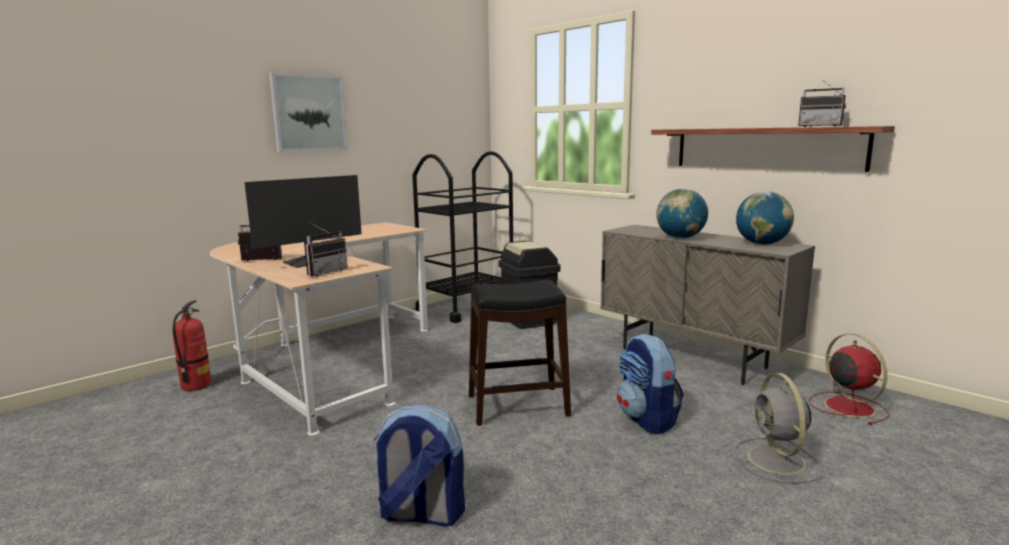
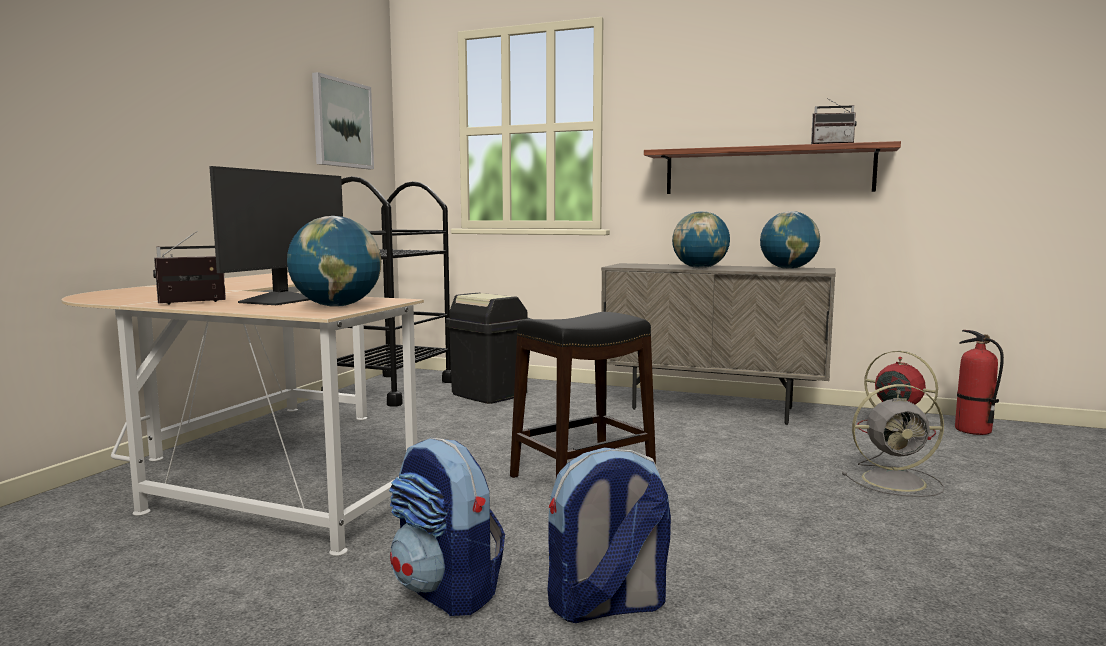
camera: 25 degrees left, 5 degrees down
fire extinguisher [172,300,211,391] -> fire extinguisher moved to [955,330,1004,435]
picture [269,72,348,152] -> picture moved to [312,72,374,169]
radio [304,223,348,277] -> globe [287,216,381,307]
backpack [617,334,684,434] -> backpack moved to [389,438,505,616]
grey fan [735,373,825,484] -> grey fan turned 60 degrees counterclockwise [842,384,944,497]

